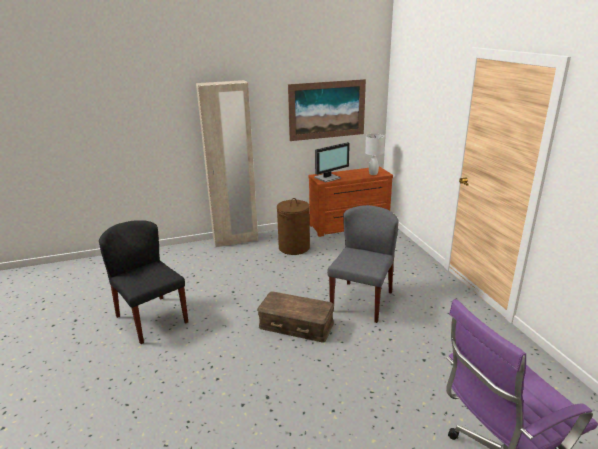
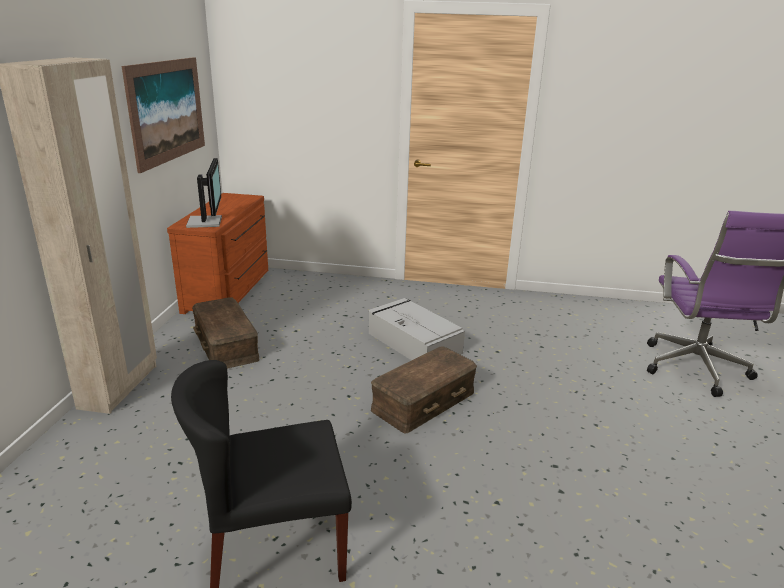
camera: 65 degrees left, 0 degrees up
brown laundry basket [277,198,310,255] -> brown storage box [192,297,259,369]
grey chair [327,205,398,323] -> grey storage box [368,298,465,360]
white table lamp [365,134,385,175] -> none

